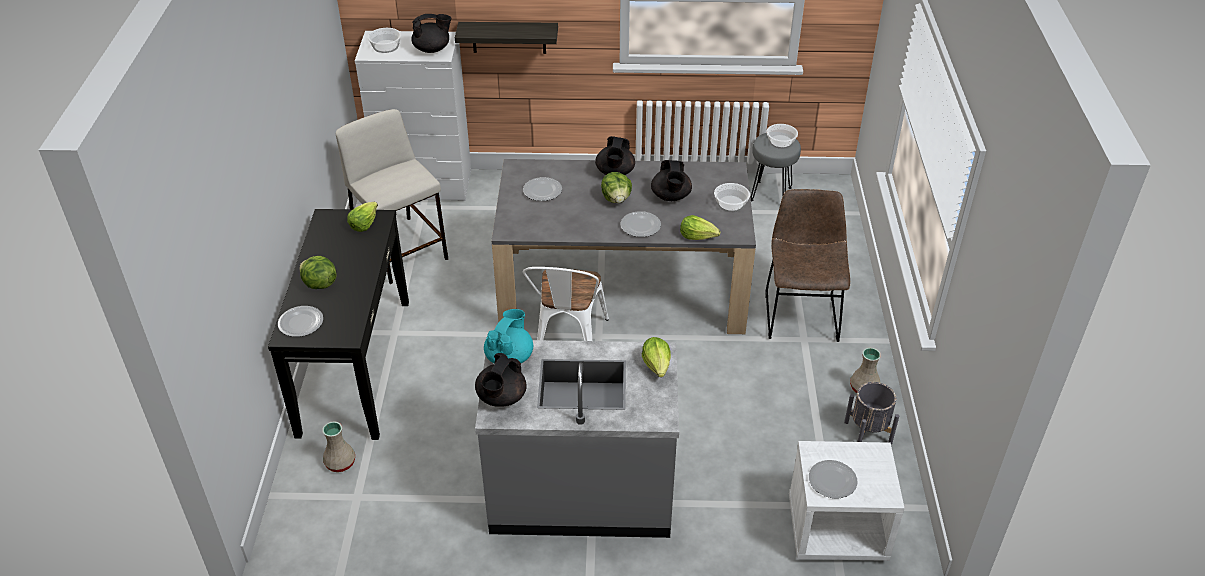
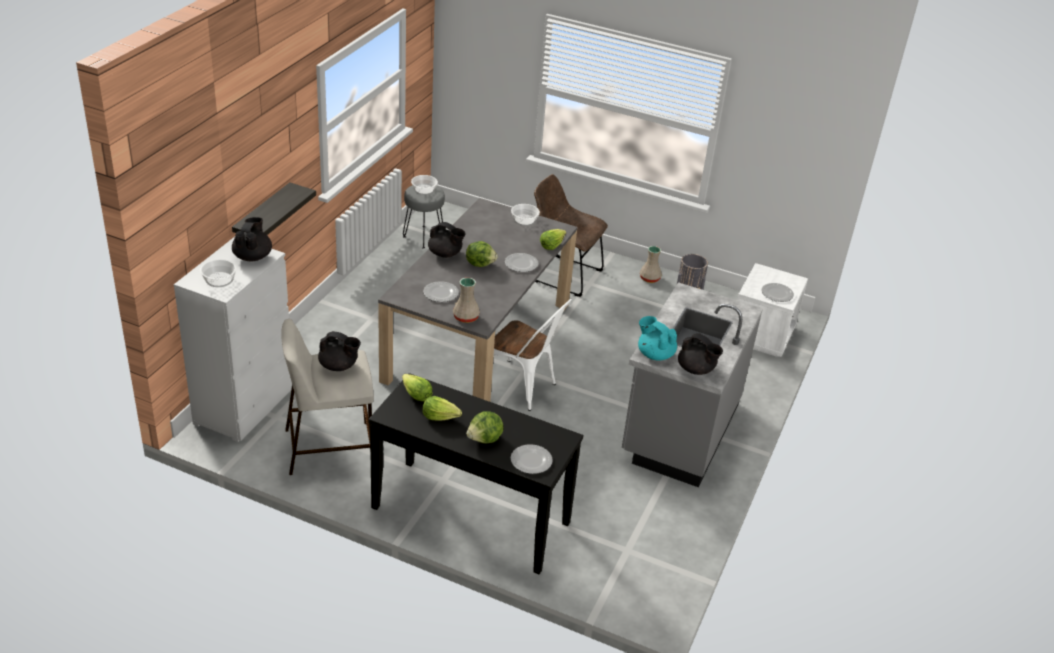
camera: 70 degrees left, 5 degrees down
beige vase [322,421,355,472] -> beige vase moved to [453,277,480,323]
lettuce [642,337,671,377] -> lettuce moved to [422,396,462,421]
black teapot [651,160,692,201] -> black teapot moved to [318,331,361,371]

